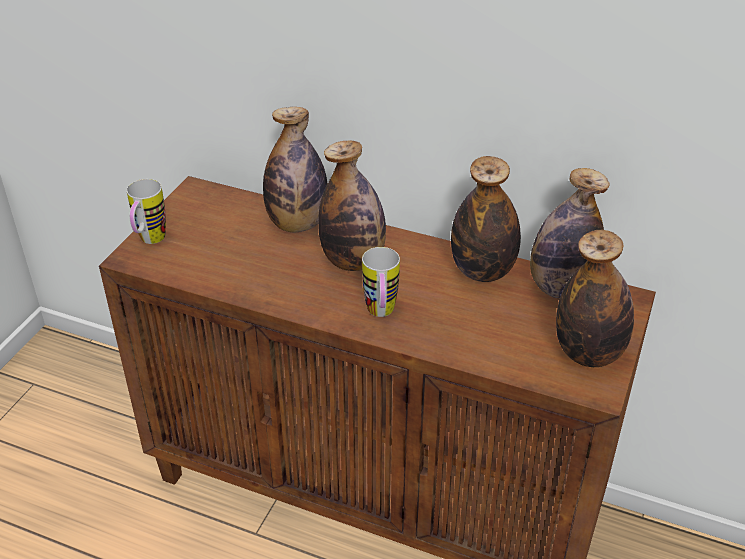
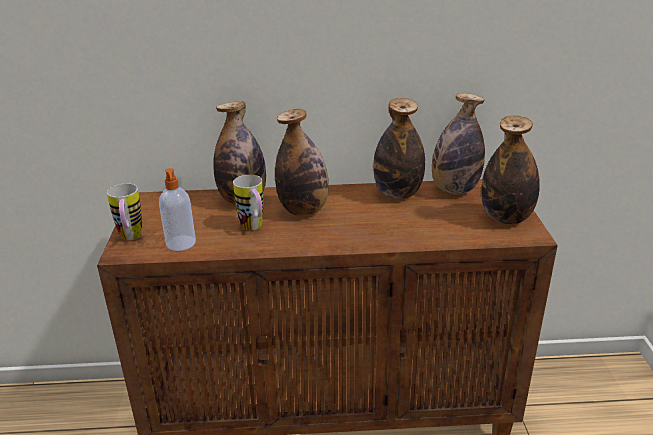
camera: 25 degrees left, 10 degrees down
mug [362,247,400,317] -> mug moved to [233,175,264,230]
none -> soap dispenser [159,168,196,251]

